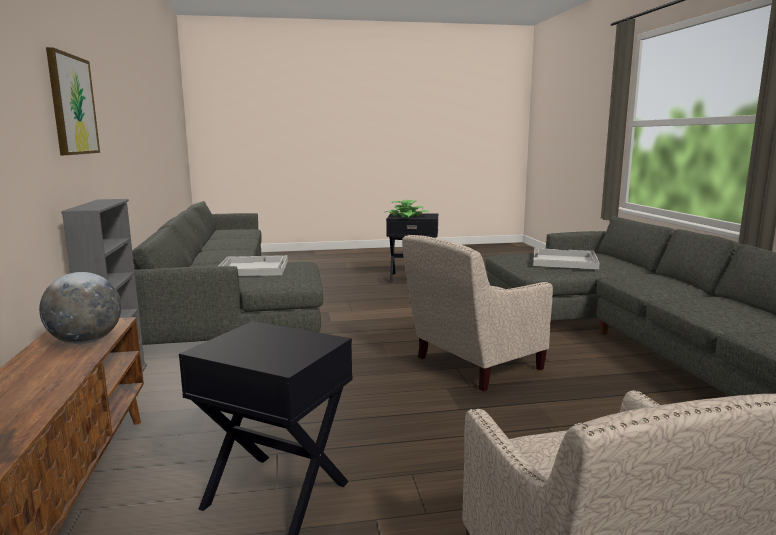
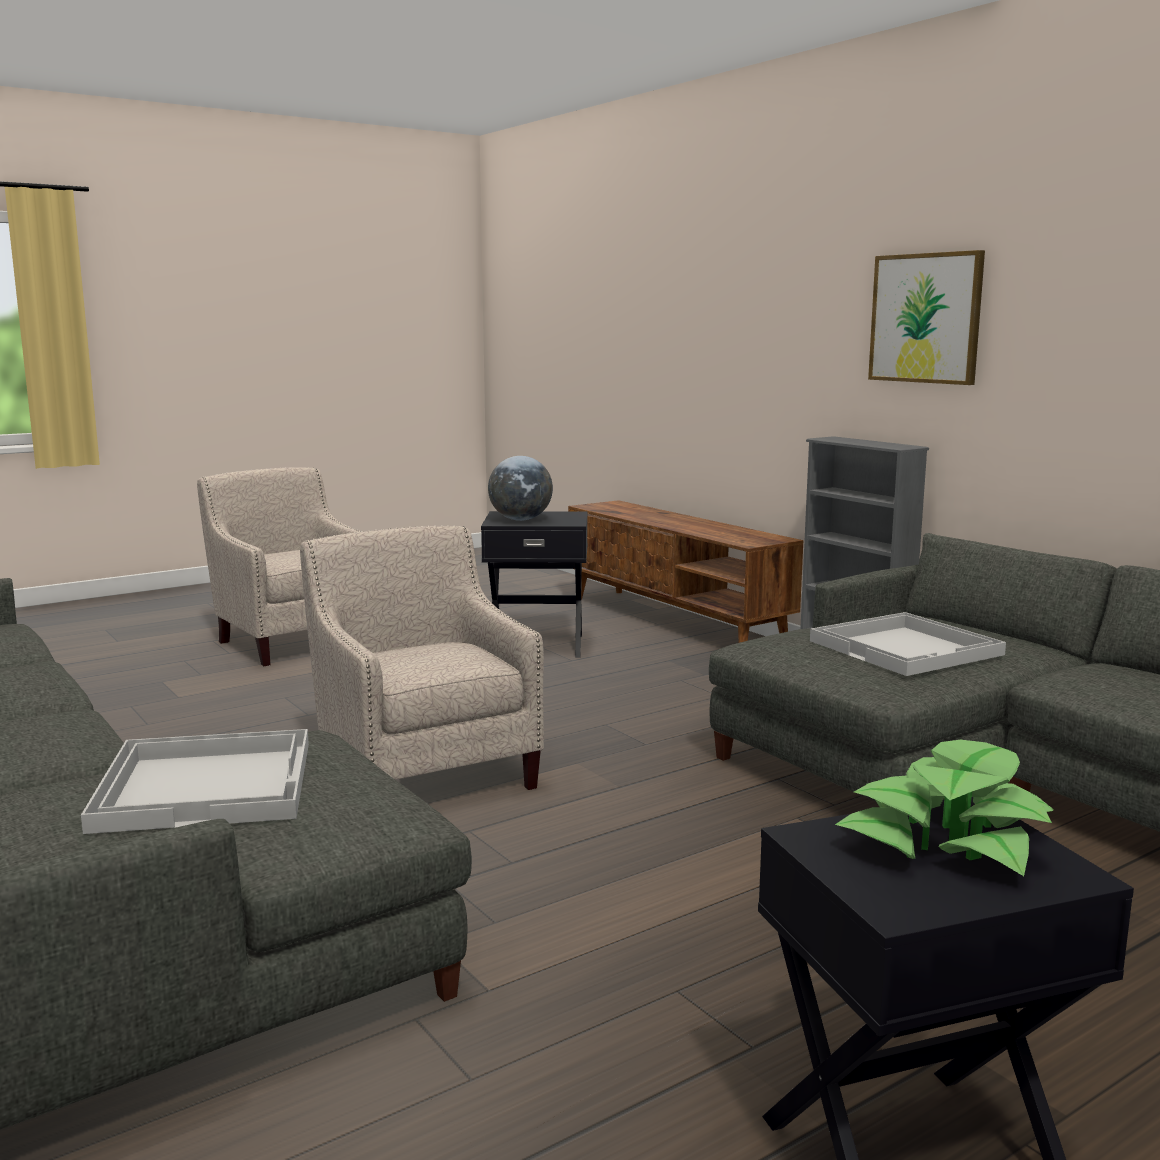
camera: 155 degrees right, 0 degrees up
globe [39,272,121,344] -> globe moved to [488,456,553,521]
beige armchair [402,235,553,392] -> beige armchair turned 60 degrees counterclockwise [300,526,544,790]

